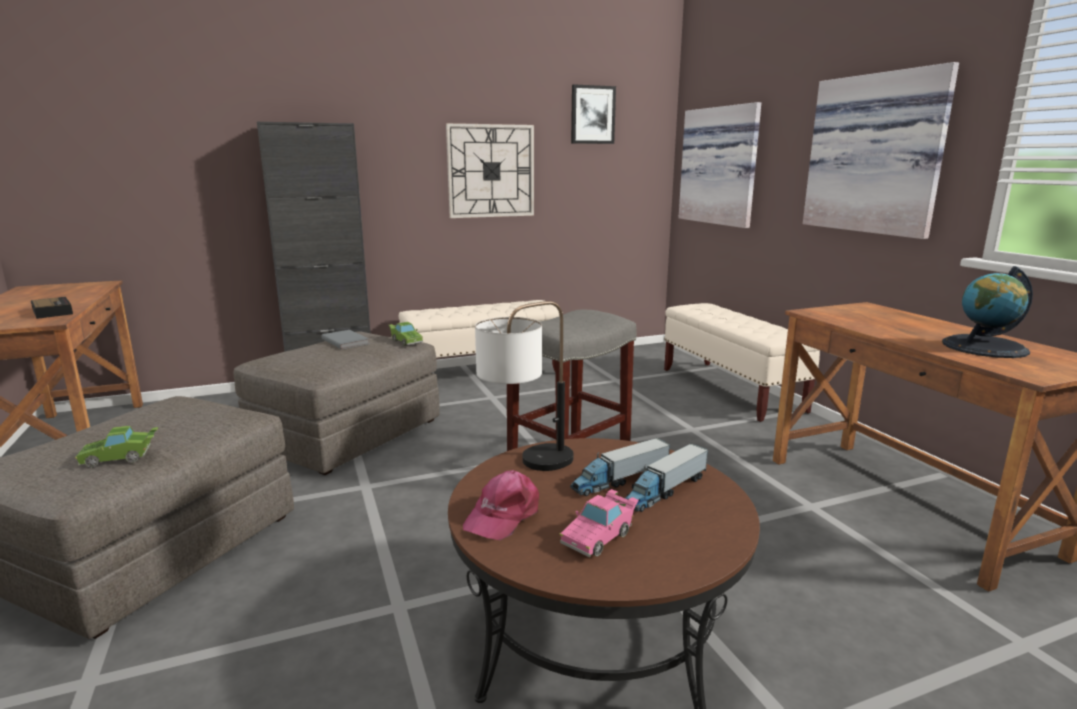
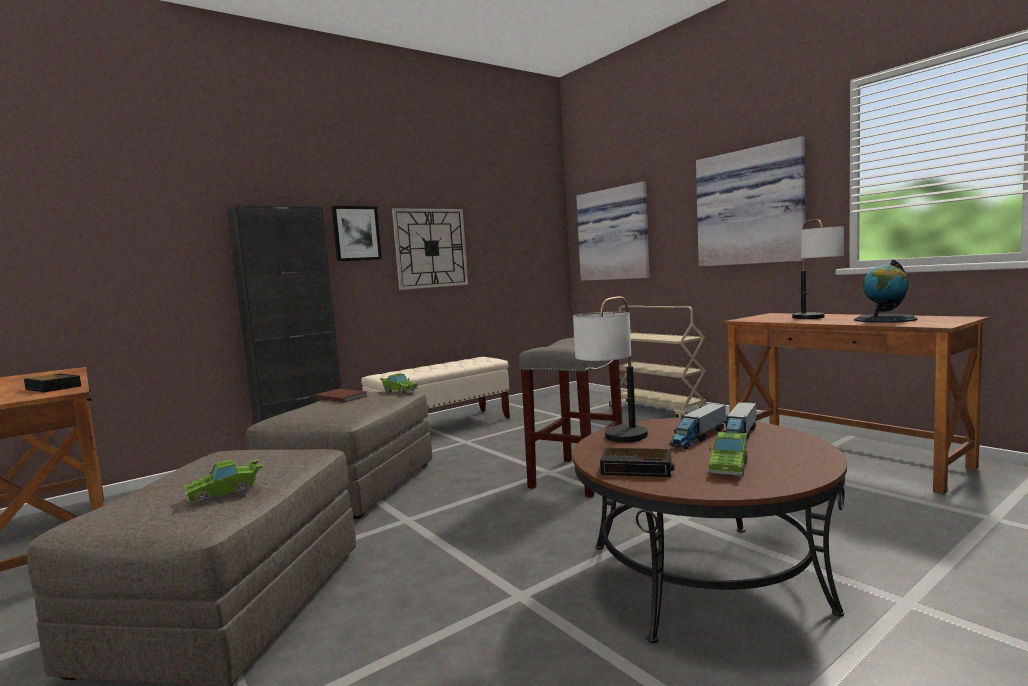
camera: 15 degrees left, 10 degrees down
grey book [321,330,369,349] -> brown book [316,389,368,403]
pink cap [463,470,539,540] -> alarm clock [600,448,675,477]
pink toy car [559,489,639,557] -> green toy car [708,432,747,476]
picture [571,84,616,144] -> picture moved to [331,206,382,262]
beige bench [664,303,820,422] -> beige cart [609,306,707,418]
none -> table lamp [792,219,844,319]

